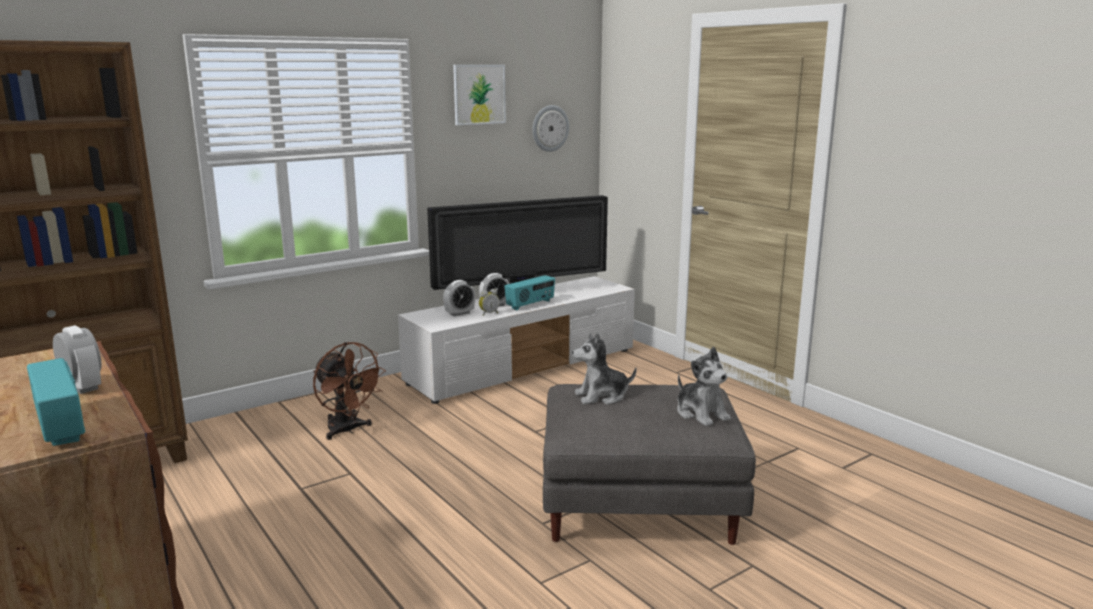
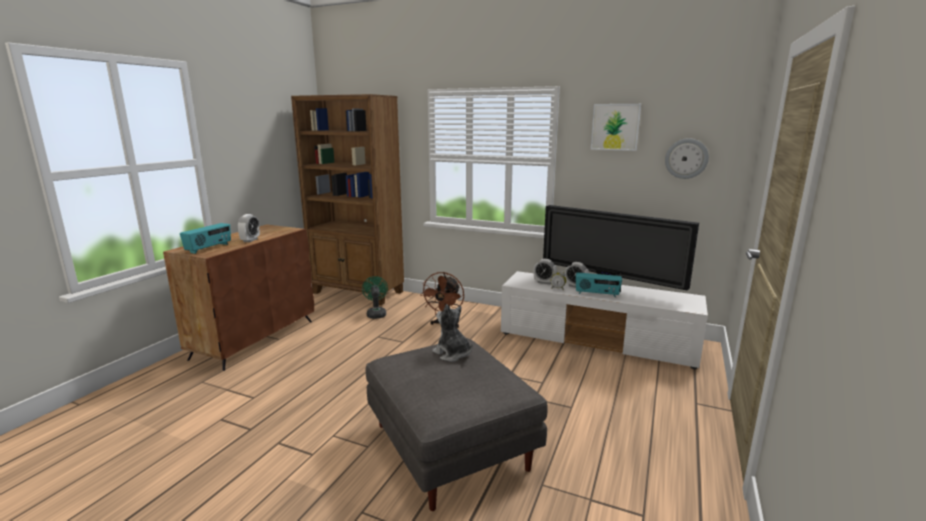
camera: 60 degrees right, 0 degrees up
plush toy [677,347,731,426] -> none
none -> green fan [362,276,388,319]

